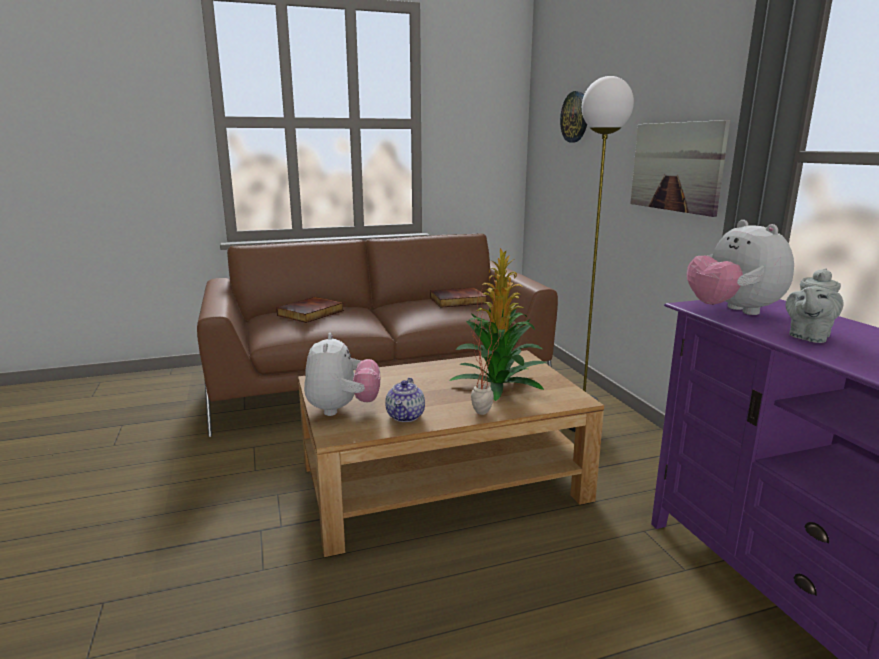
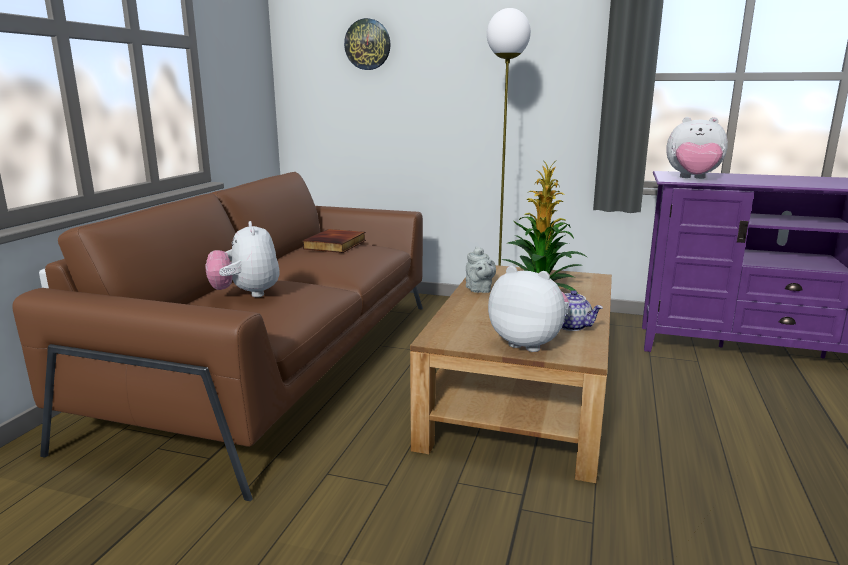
camera: 55 degrees left, 0 degrees up
book [276,297,344,323] -> plush toy [205,221,280,297]
potted plant [471,276,512,415] -> none
picture [630,120,730,217] -> none
grey teapot [785,268,844,343] -> grey teapot moved to [466,246,496,293]

